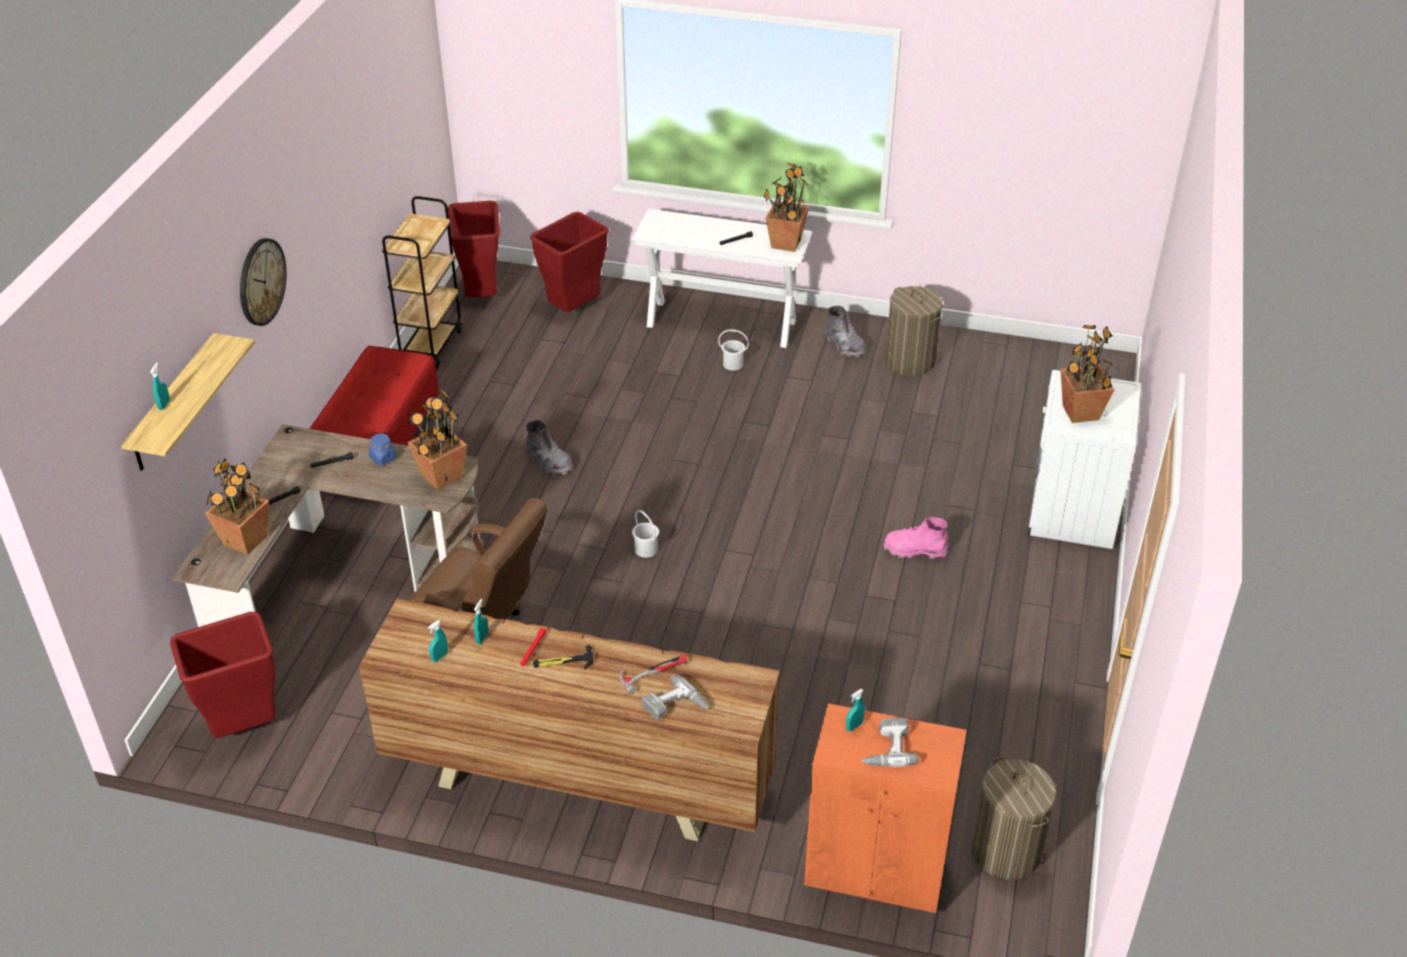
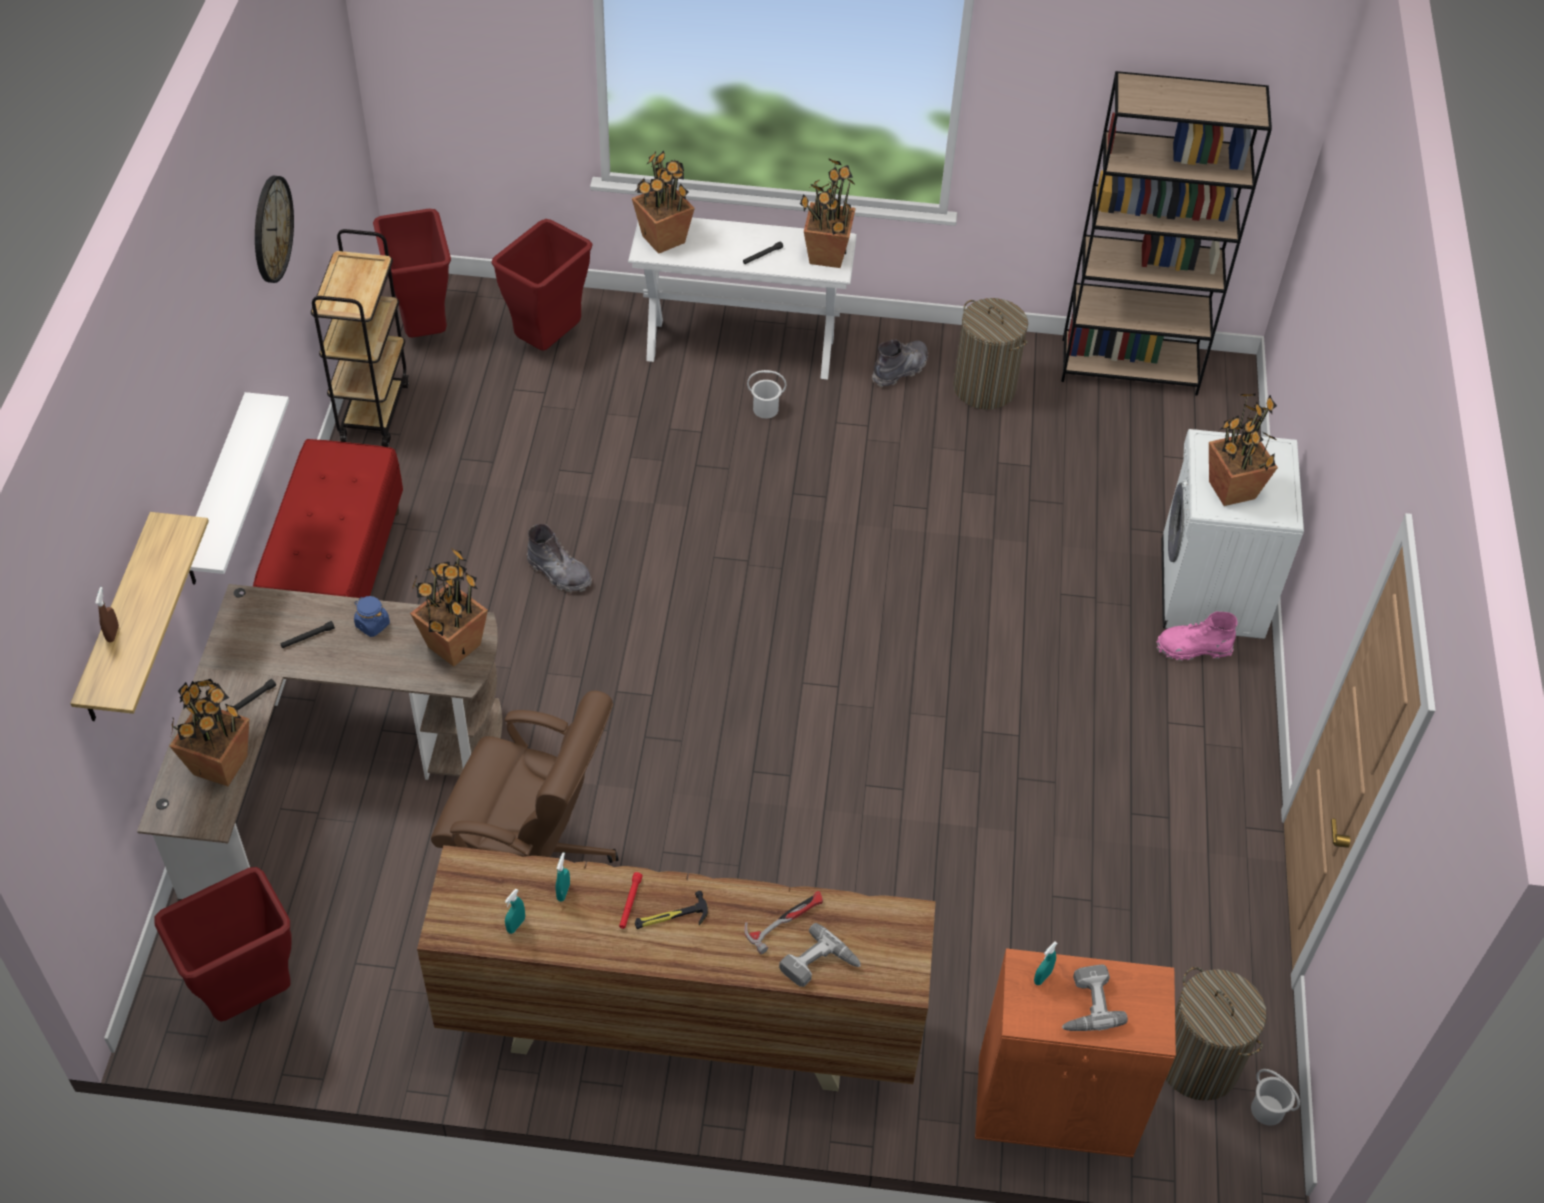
camera: 10 degrees left, 10 degrees up
turquoise spray bottle [150,363,170,410] -> brown spray bottle [95,587,119,642]
wall clock [240,238,287,326] -> wall clock moved to [255,176,294,283]
white bucket [632,510,659,558] -> white bucket moved to [1251,1069,1300,1126]
grey boot [825,306,866,357] -> grey boot turned 90 degrees counterclockwise [872,339,928,388]
pink boot [884,517,948,559] -> pink boot moved to [1157,612,1238,661]
none -> white shelf [189,392,289,585]
none -> potted plant [632,150,695,254]
none -> beige bookcase [1061,71,1272,396]

